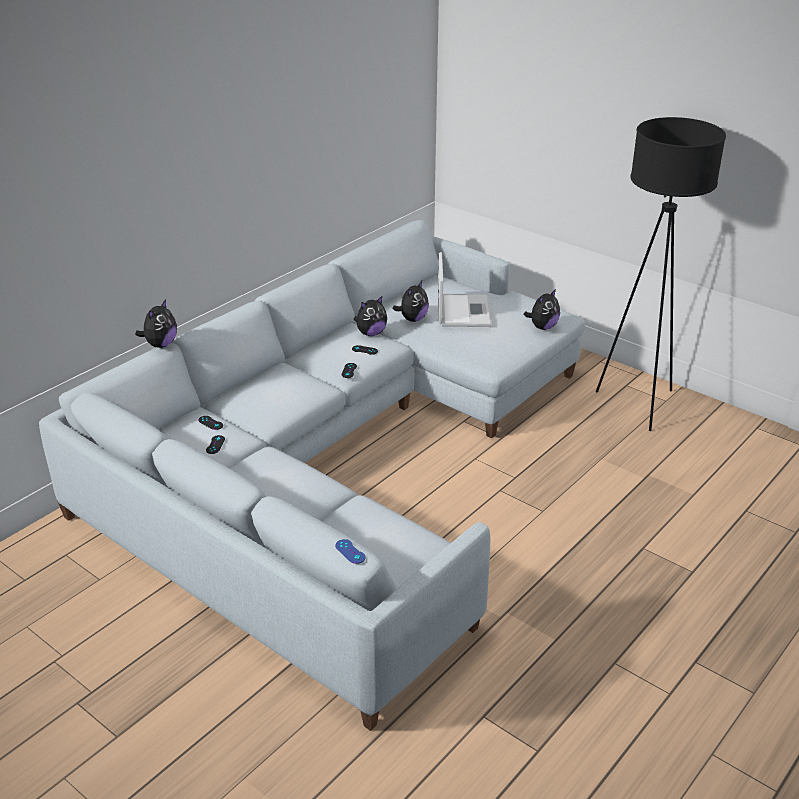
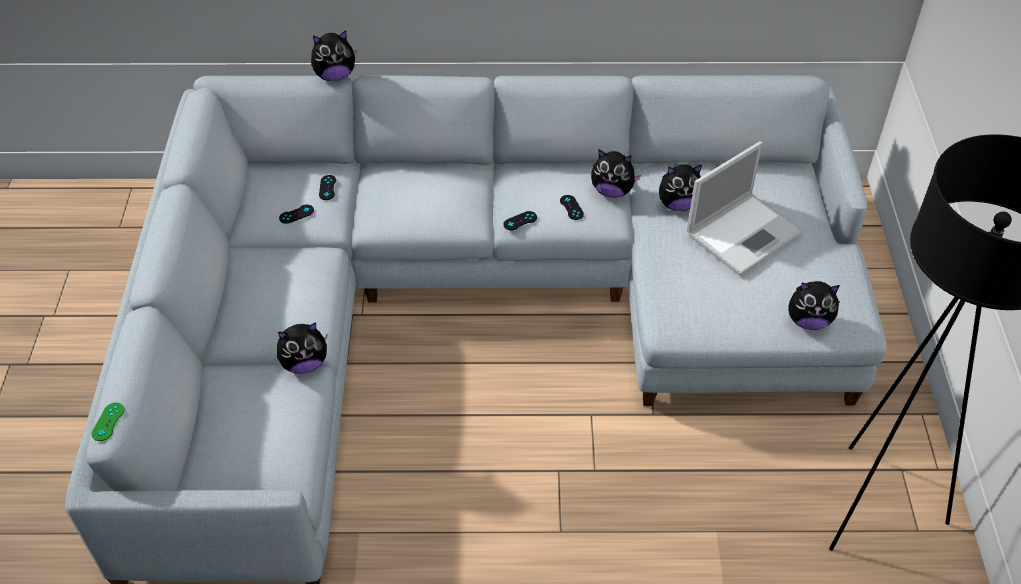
camera: 50 degrees right, 15 degrees up
blue game controller [335,539,366,564] -> green game controller [91,403,124,441]
none -> plush toy [277,322,328,374]

